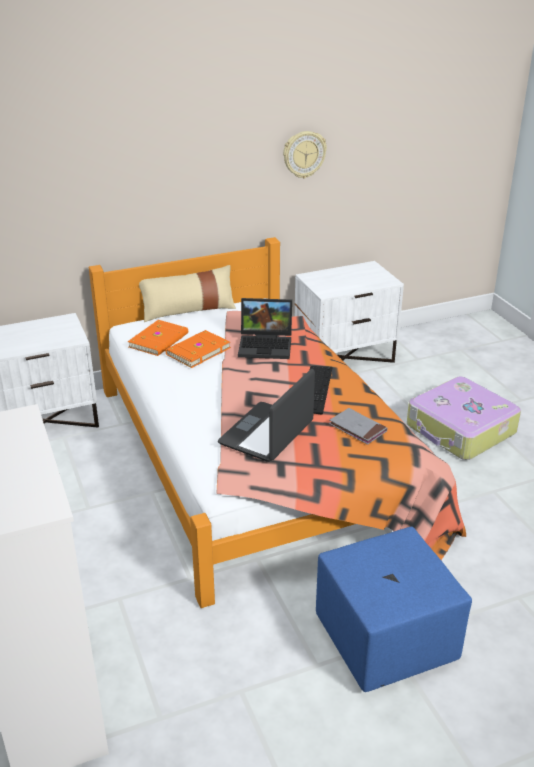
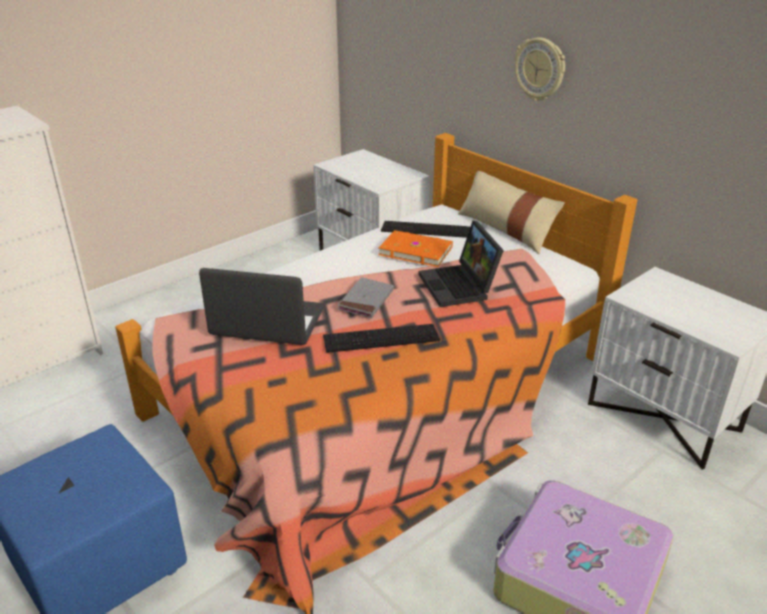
camera: 70 degrees right, 0 degrees up
orange book [128,320,188,356] -> keyboard [381,221,470,238]
wall clock [283,131,327,179] -> wall clock moved to [515,37,565,101]
grey book [329,408,387,445] -> grey book moved to [338,277,394,318]

